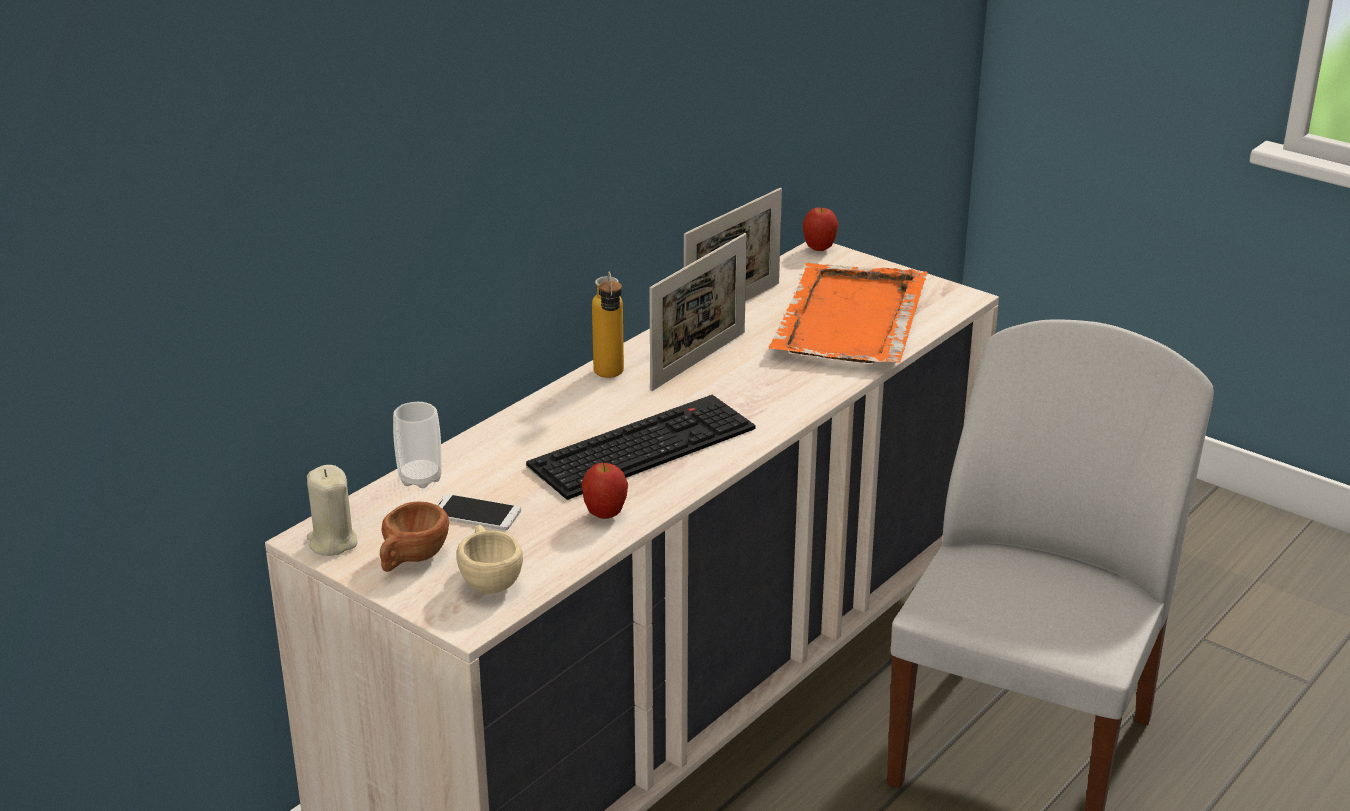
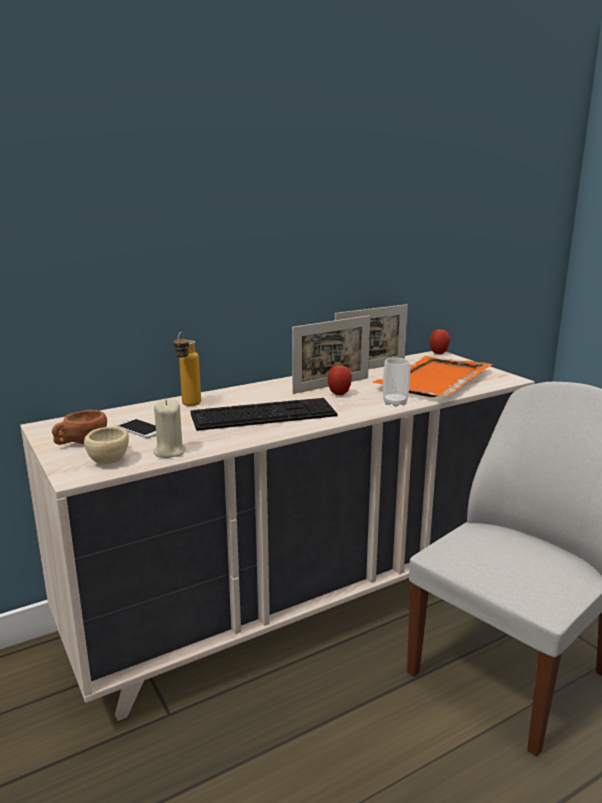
camera: 20 degrees right, 10 degrees down
beige candle [307,465,358,556] -> beige candle moved to [153,399,186,458]
cup [393,402,442,488] -> cup moved to [383,358,410,407]
apple [581,463,628,519] -> apple moved to [327,365,352,395]
bottle [592,272,624,378] -> bottle moved to [174,332,201,406]

